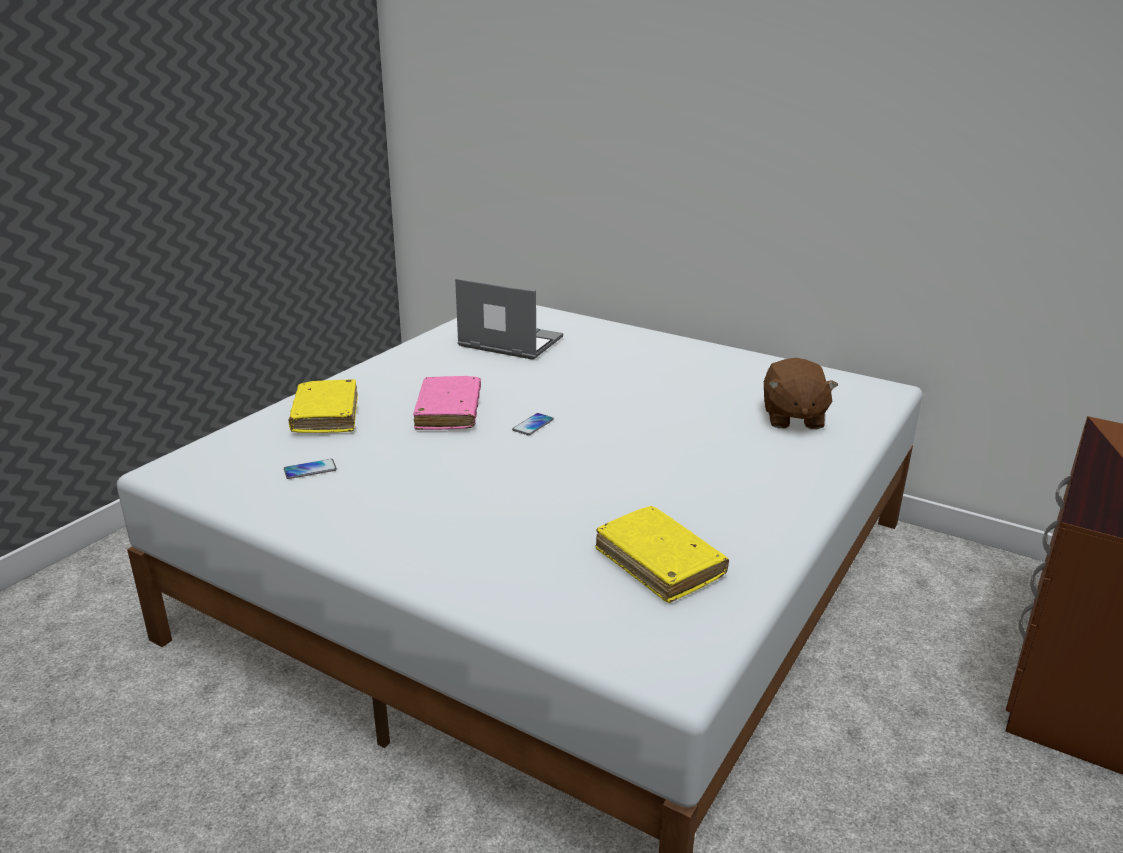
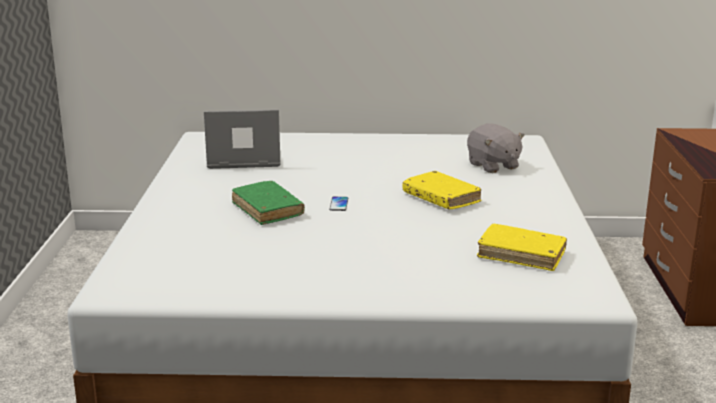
camera: 30 degrees left, 5 degrees down
phone [284,459,337,479] -> none
yellow book [289,379,358,433] -> yellow book moved to [403,171,481,209]
pink book [413,376,481,430] -> green book [232,181,305,225]
brown plush toy [764,358,838,429] -> grey plush toy [467,123,525,173]

